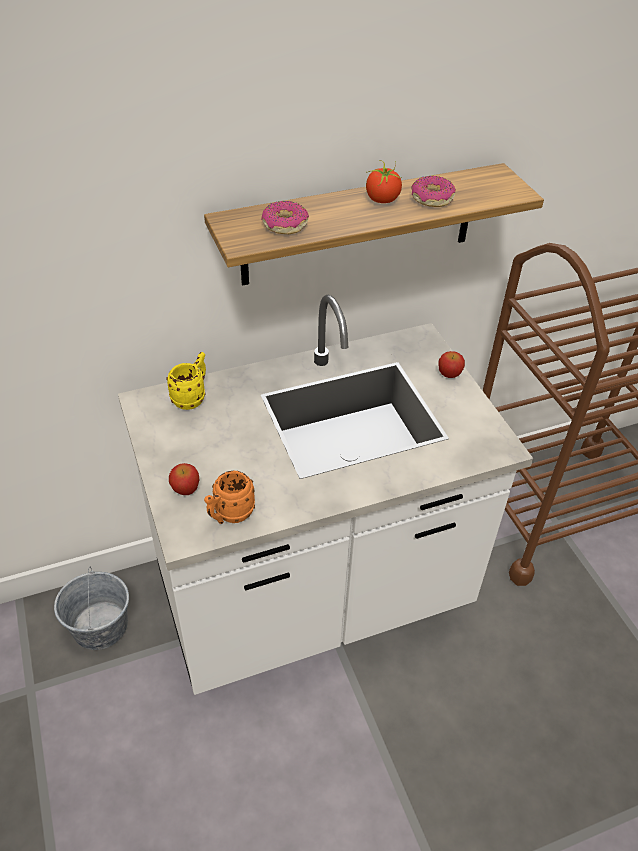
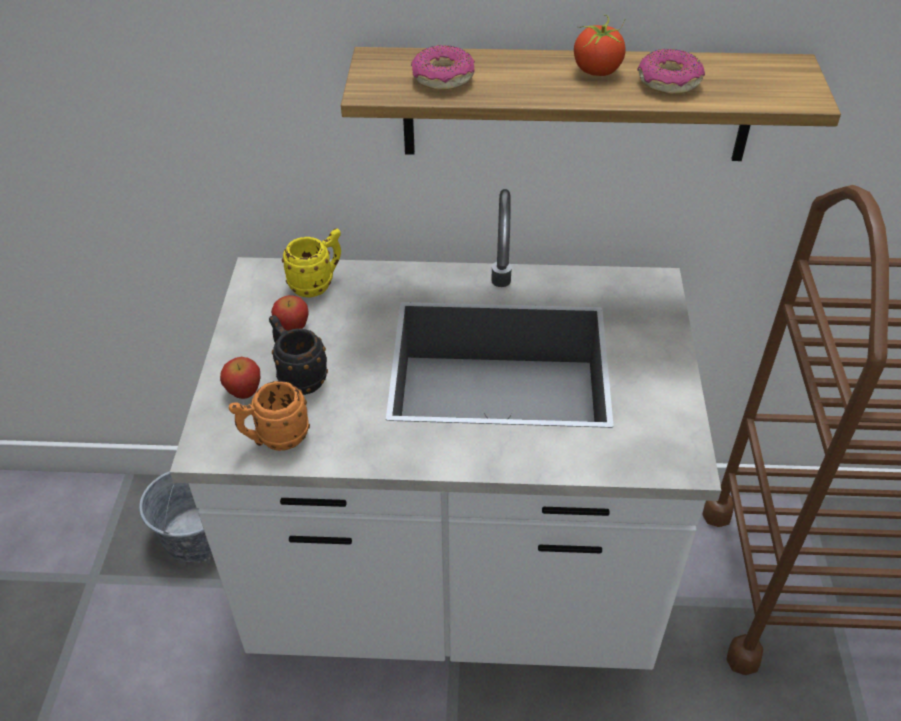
camera: 25 degrees right, 0 degrees up
apple [438,351,465,378] -> apple moved to [271,295,309,331]
none -> black mug [269,315,328,395]

